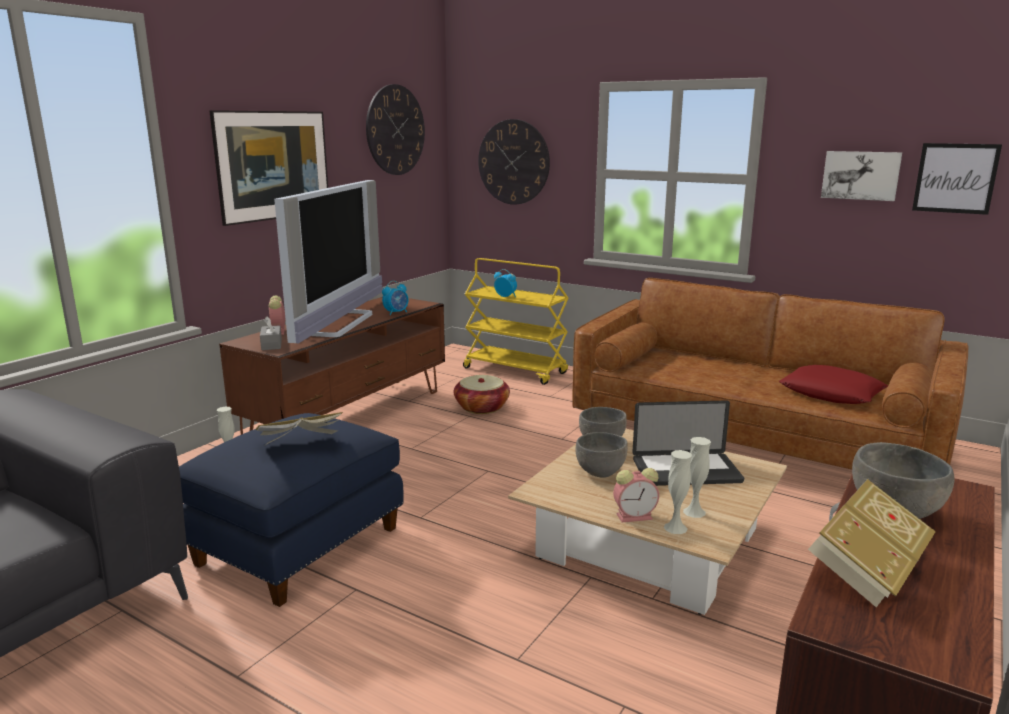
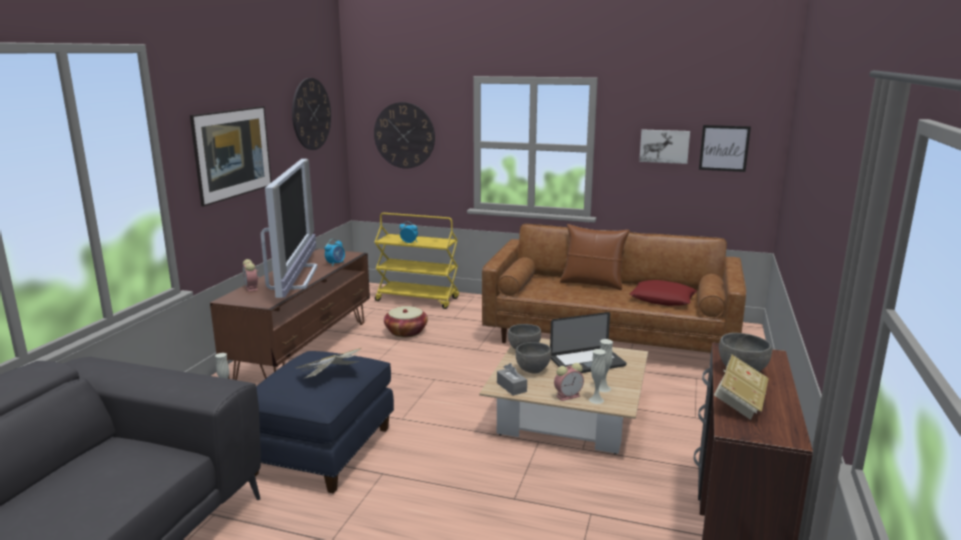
camera: 15 degrees left, 0 degrees up
grey tissue box [260,316,282,350] -> grey tissue box moved to [497,363,527,396]
none -> brown pillow [560,224,630,290]

